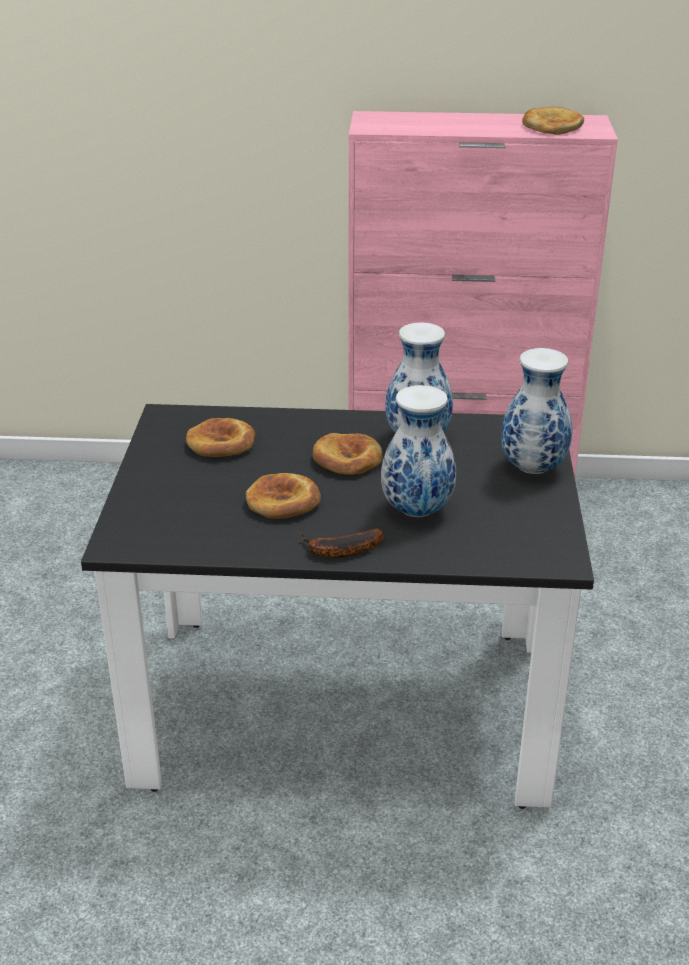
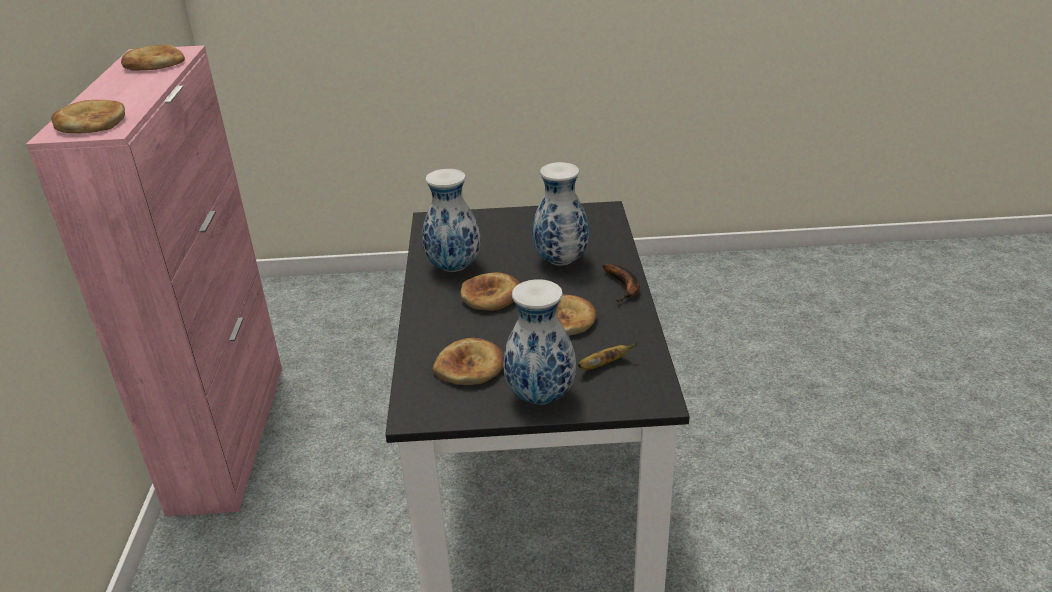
camera: 95 degrees left, 0 degrees up
vase [501,348,572,474] -> vase moved to [503,279,576,405]
none -> bread [51,100,125,133]
none -> banana [578,343,637,370]

